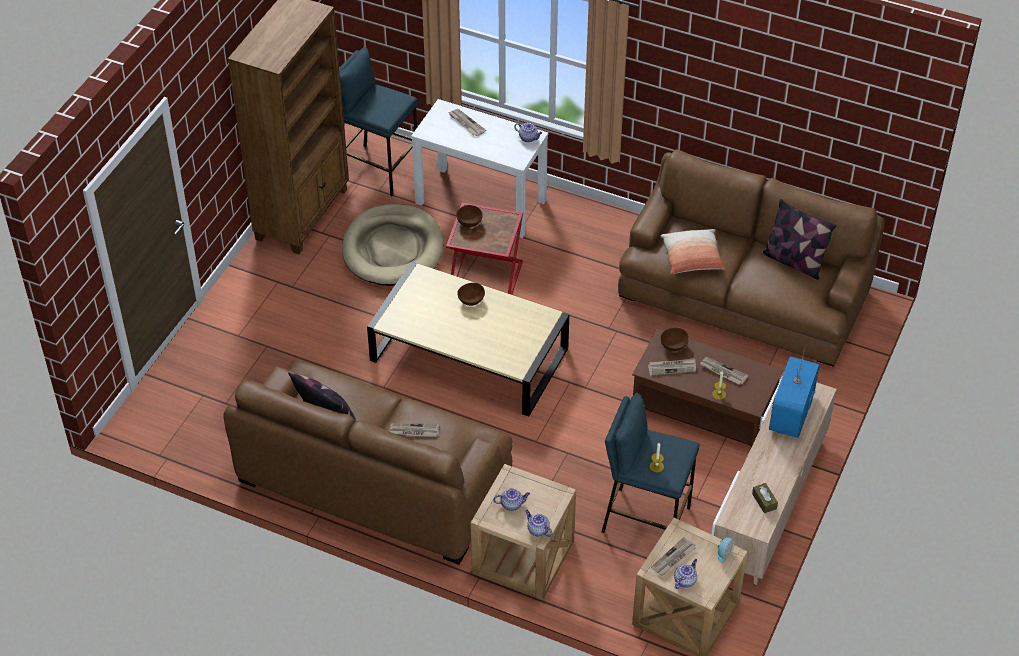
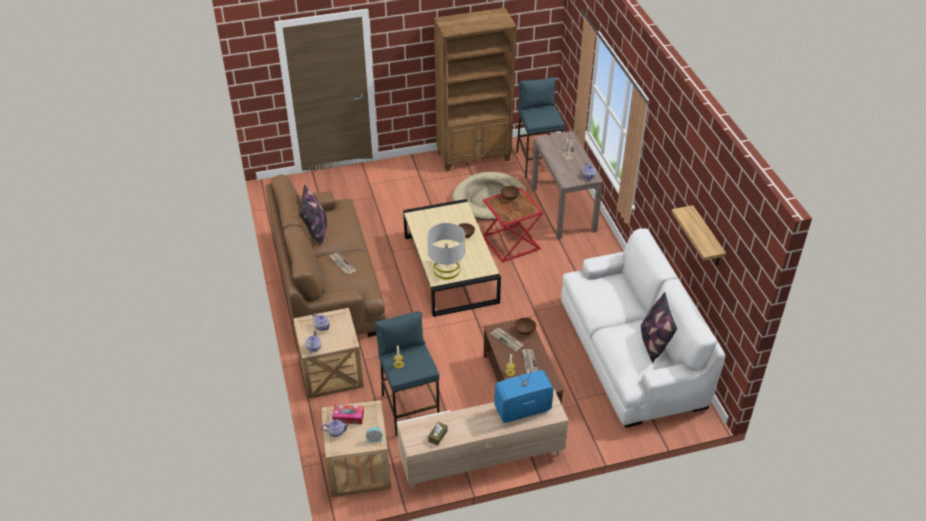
camera: 50 degrees right, 5 degrees down
white console table [411,99,548,238] -> brown console table [531,131,604,239]
brown sofa [618,149,885,367] -> white sofa [561,228,725,428]
newspaper [651,537,696,576] -> tissue box [332,405,364,424]
pillow [660,229,725,274] -> none
none -> grey table lamp [427,223,465,279]
none -> shelf [672,205,726,266]

